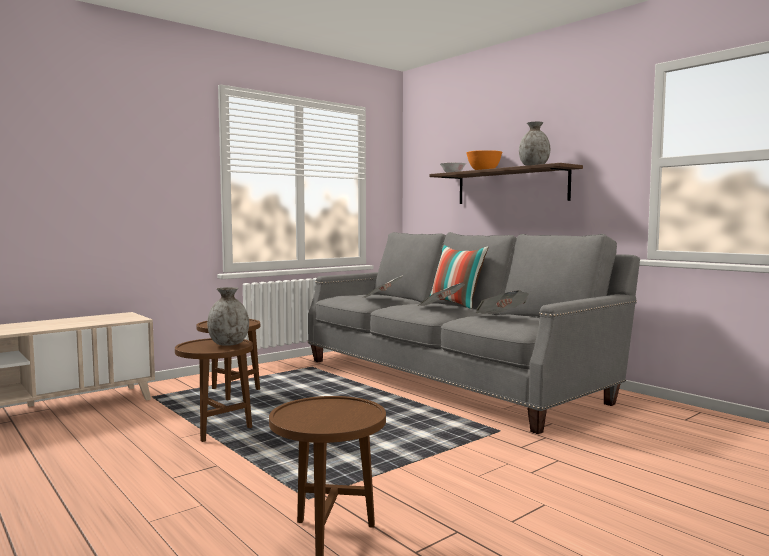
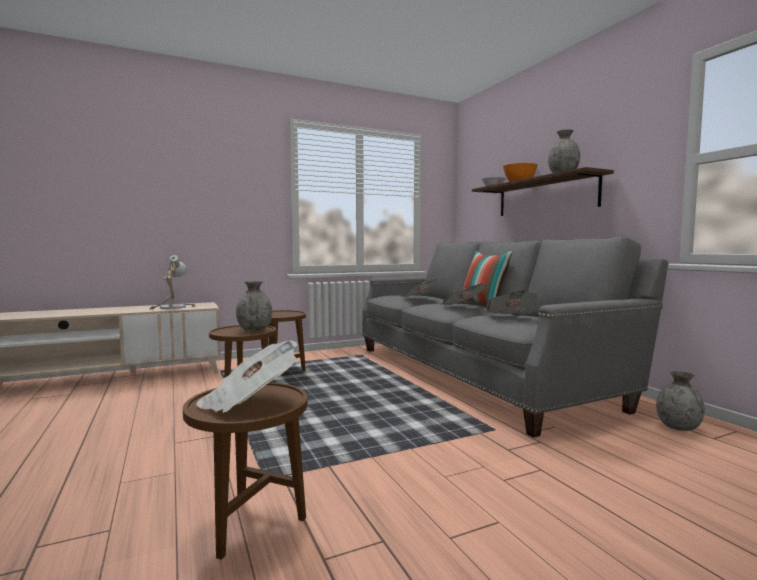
camera: 15 degrees right, 0 degrees up
none -> table lamp [150,255,195,310]
none -> newspaper [196,340,298,413]
none -> grey vase [656,370,705,431]

